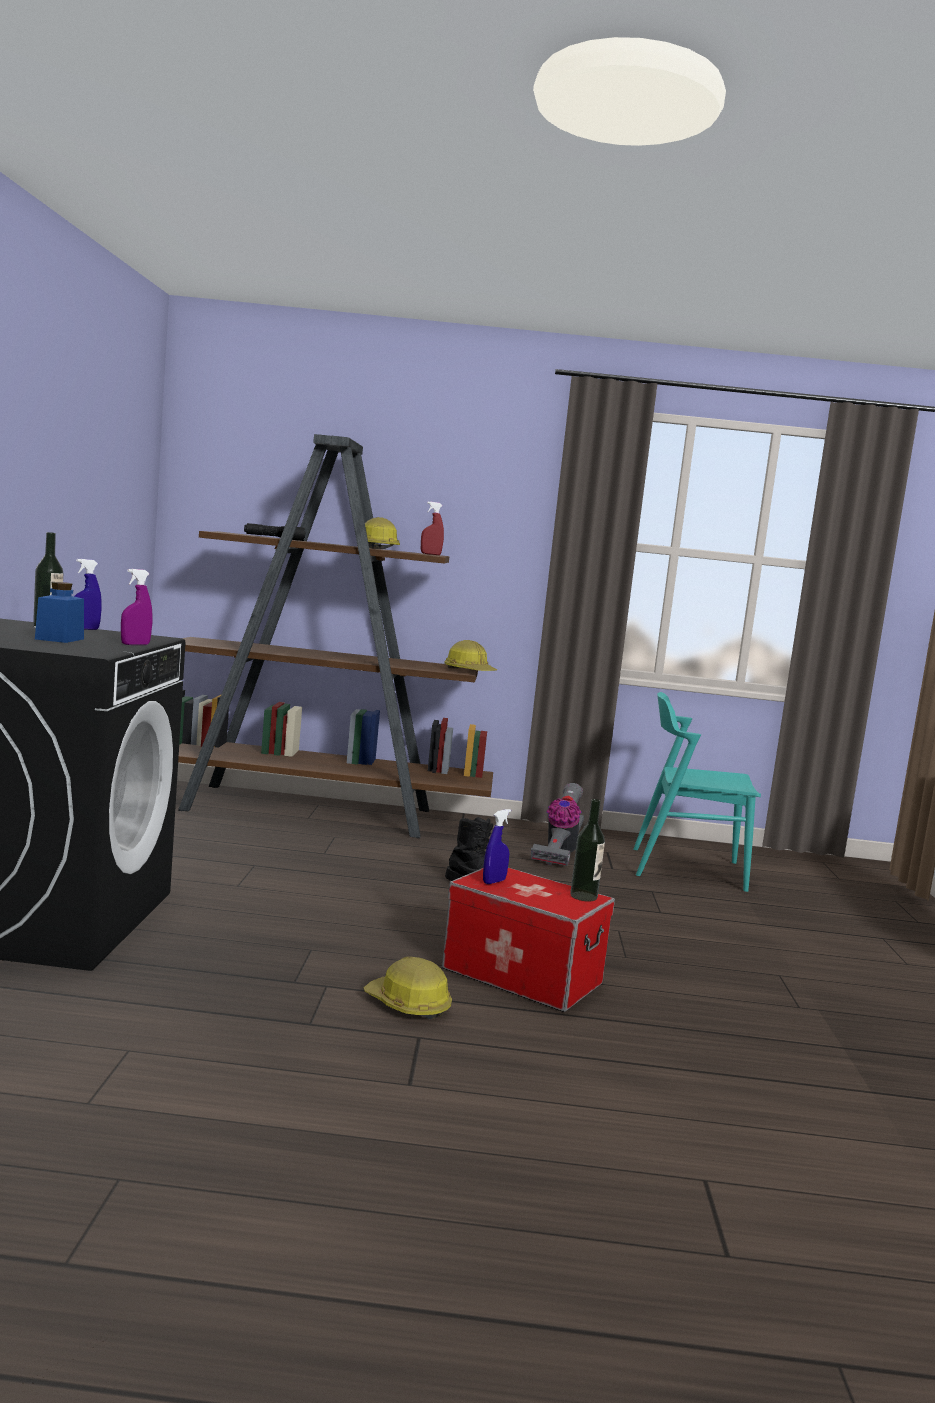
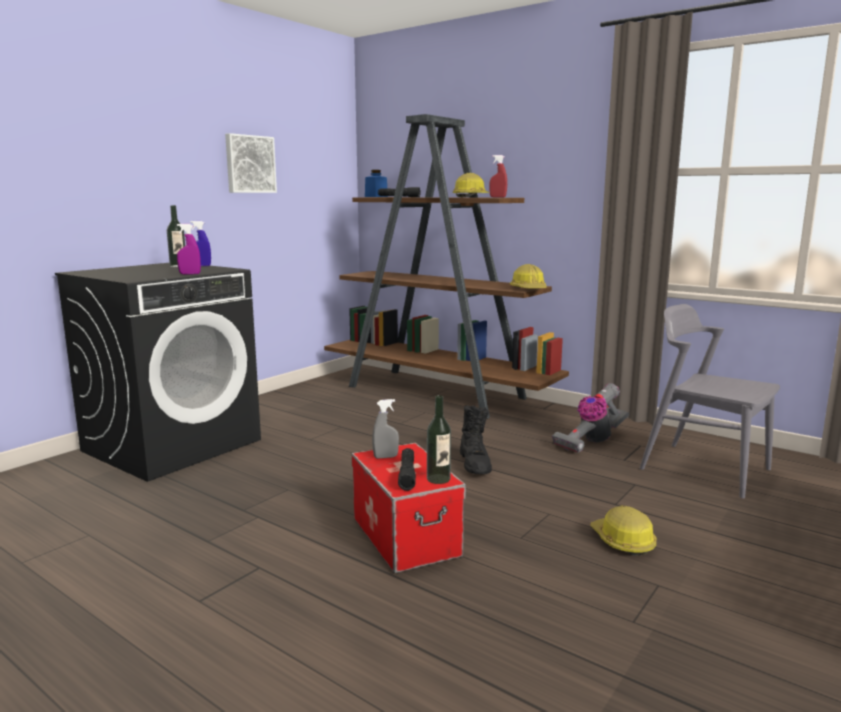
camera: 35 degrees right, 5 degrees up
blue jar [35,582,84,643] -> blue jar moved to [365,170,388,197]
hard hat [363,956,452,1019] -> hard hat moved to [590,505,656,556]
blue spray bottle [483,809,511,884] -> grey spray bottle [372,399,399,459]
turquoise chair [634,692,761,892] -> grey chair [640,304,780,499]
none -> picture [225,133,277,193]
none -> black flashlight [398,448,416,491]

